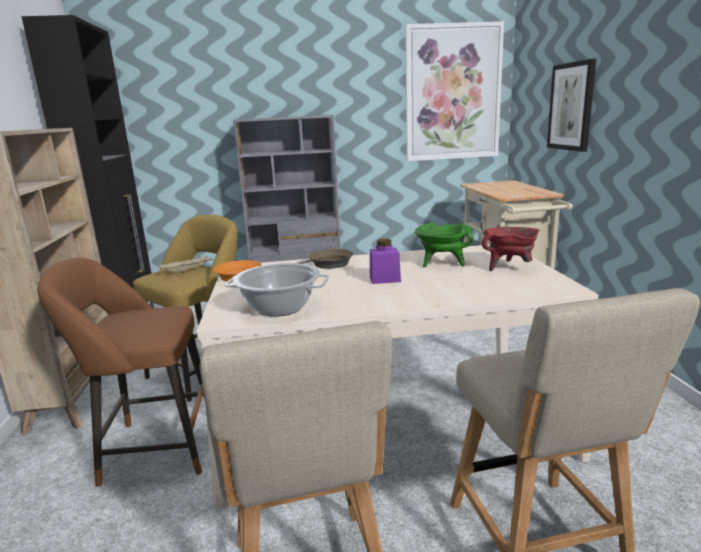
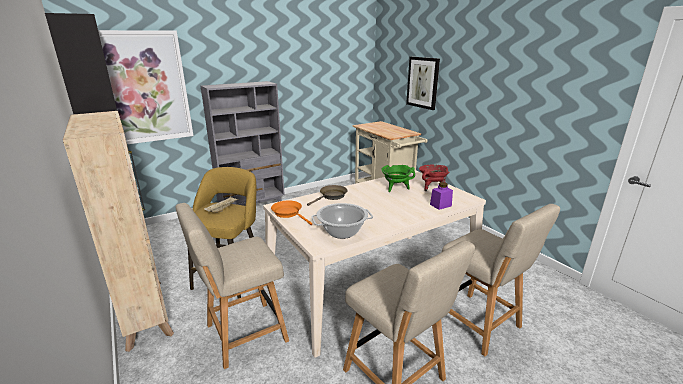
camera: 25 degrees left, 5 degrees up
brown stool [37,258,205,487] -> beige chair [175,203,289,369]
purple jar [370,239,401,284] -> purple jar moved to [430,182,453,210]
picture [405,21,504,161] -> picture moved to [98,30,194,144]

